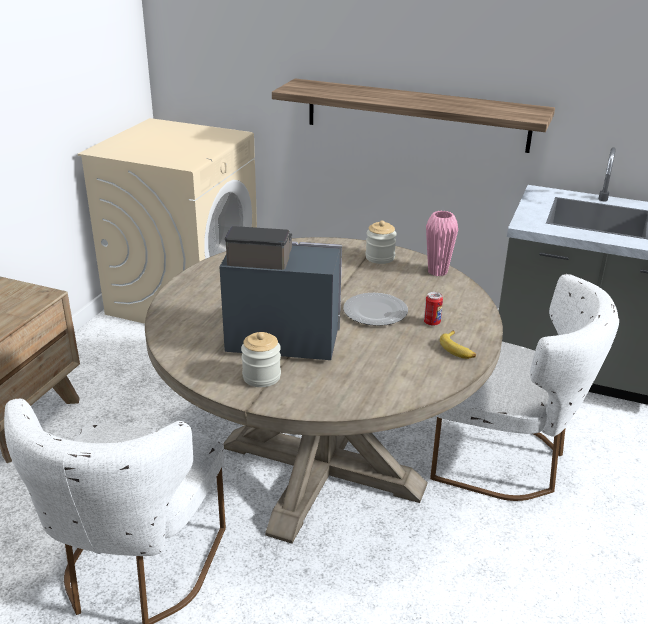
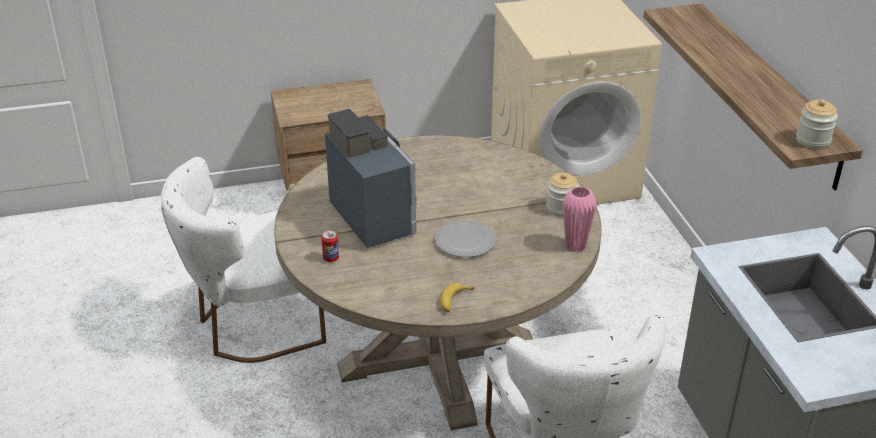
camera: 55 degrees right, 5 degrees up
jar [241,332,281,387] -> jar moved to [796,99,838,149]
can [424,292,443,326] -> can moved to [321,231,339,262]

